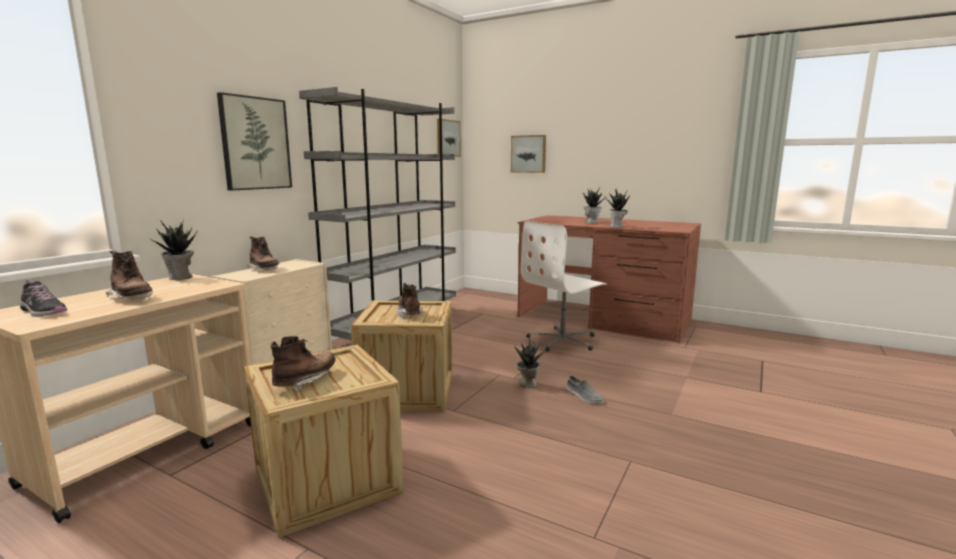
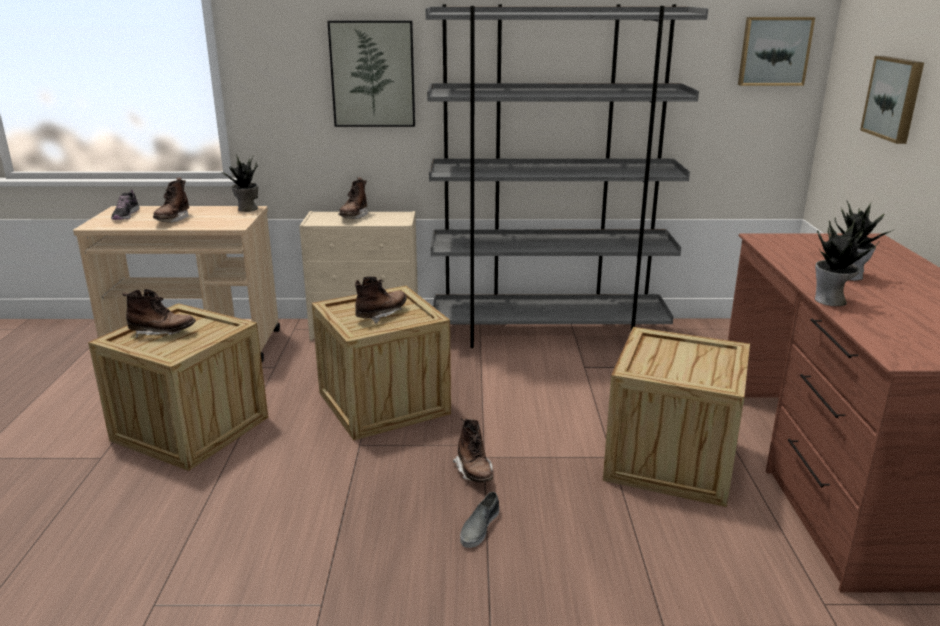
camera: 60 degrees right, 10 degrees up
potted plant [514,336,546,388] -> brown boot [453,416,493,483]
white office chair [521,221,607,352] -> crate [603,327,750,507]

